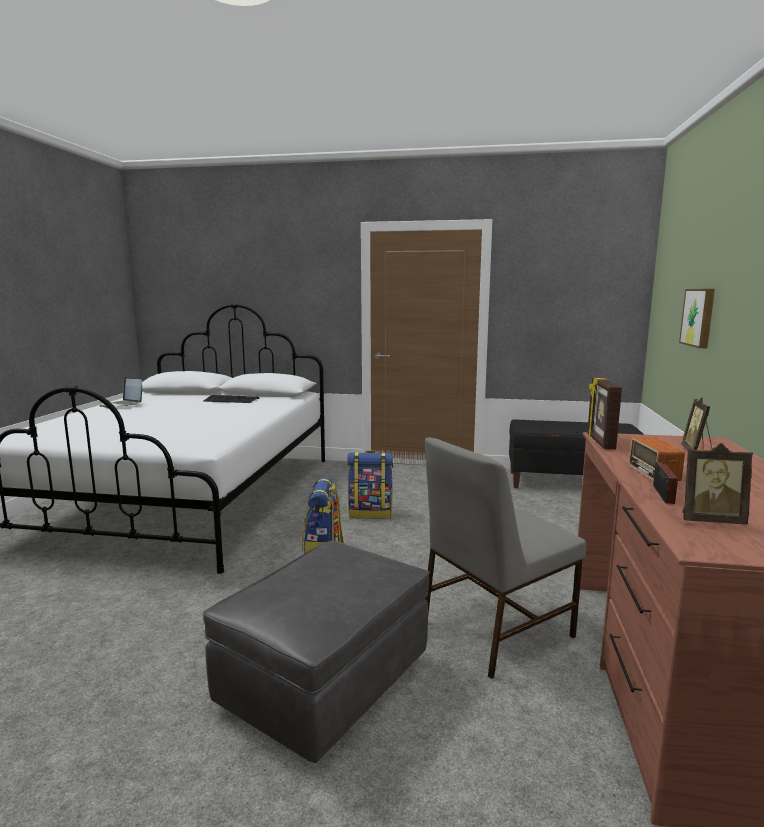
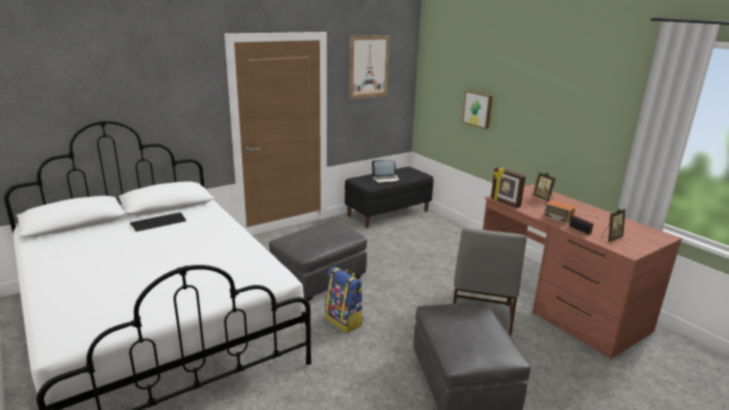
camera: 45 degrees left, 10 degrees up
laptop [99,377,142,408] -> laptop moved to [372,160,400,183]
backpack [347,451,393,519] -> grey ottoman [269,221,367,301]
none -> picture [349,35,390,100]

